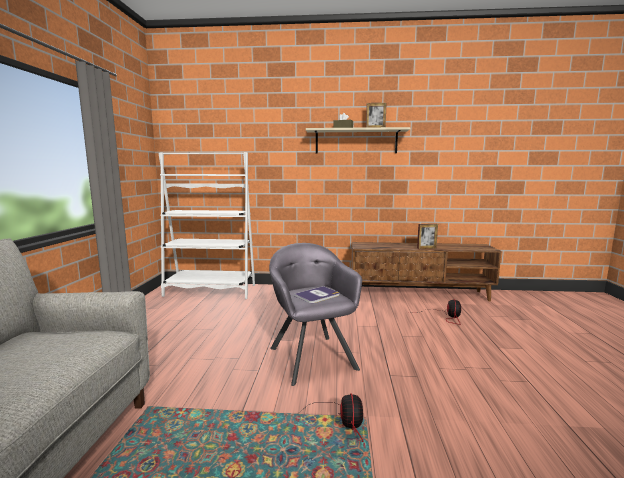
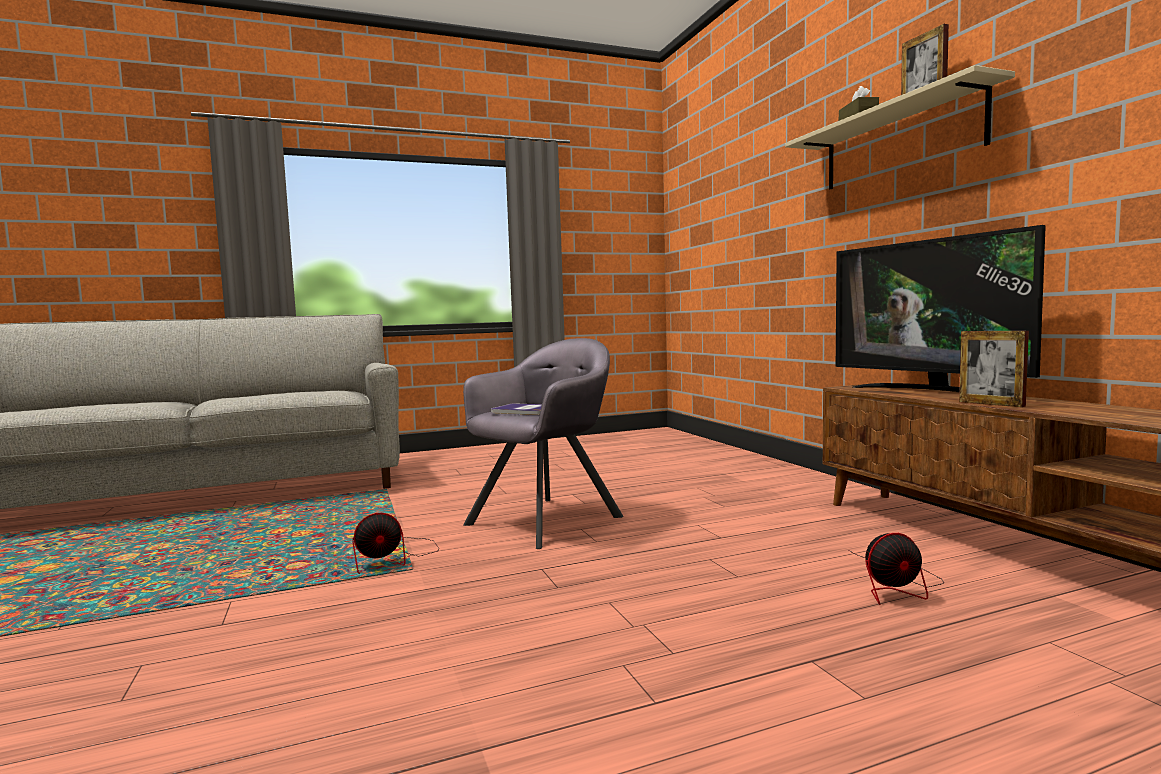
camera: 65 degrees right, 5 degrees down
white bookcase [159,152,255,299] -> none
none -> television [836,225,1046,392]

